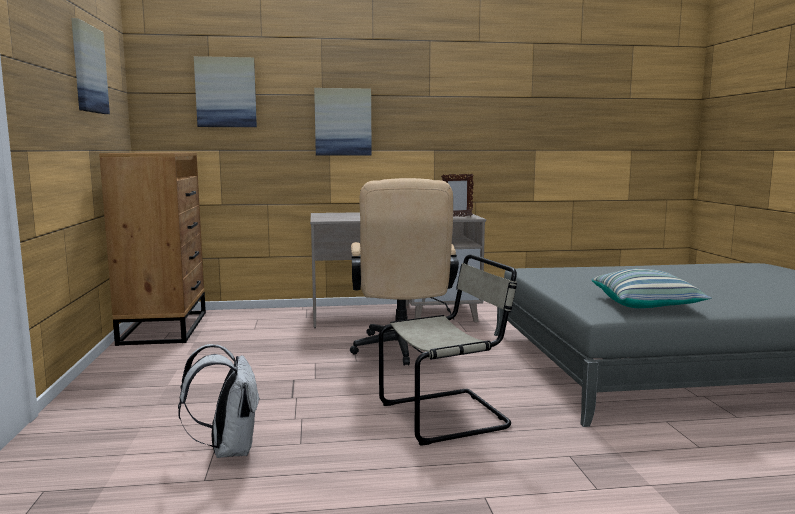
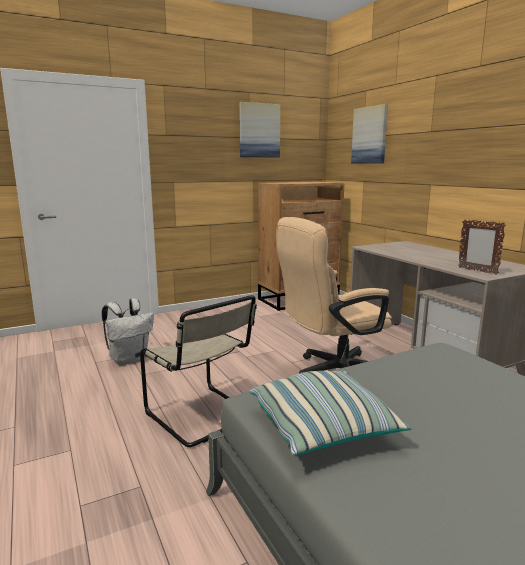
camera: 70 degrees right, 5 degrees up
picture [314,88,372,156] -> none

